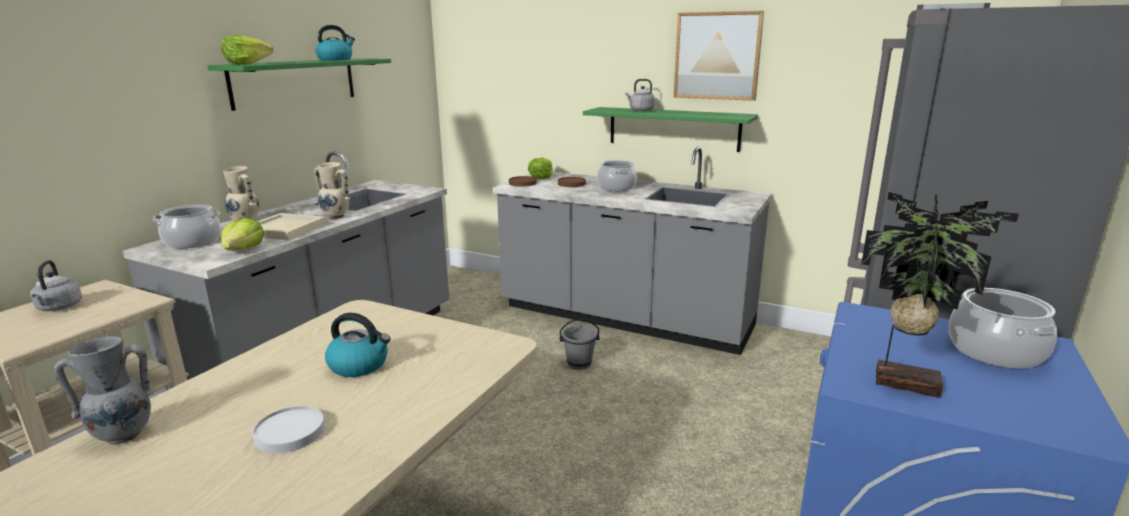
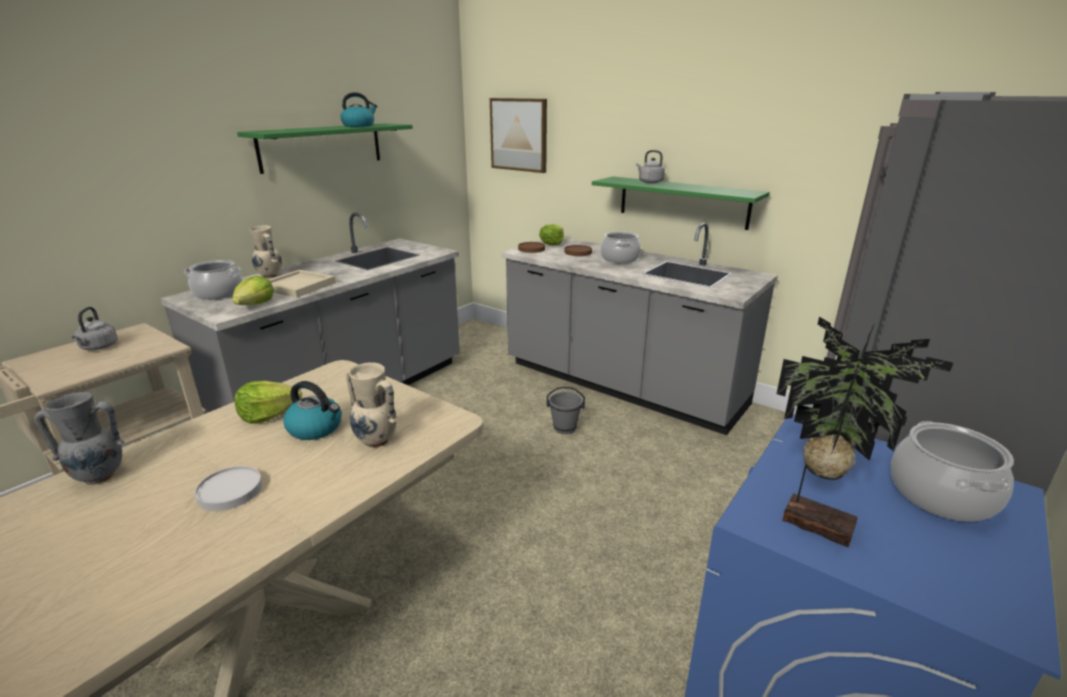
camera: 10 degrees right, 5 degrees up
lettuce [221,35,273,64] -> lettuce moved to [235,381,302,424]
beige vase [314,162,350,219] -> beige vase moved to [346,362,398,447]
picture [674,11,764,101] -> picture moved to [490,98,547,173]

